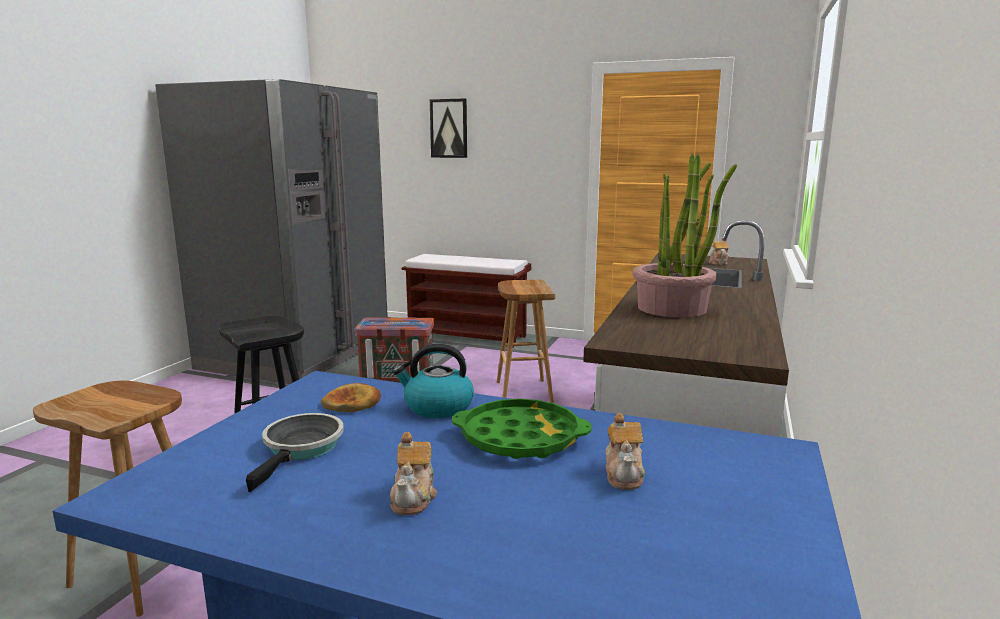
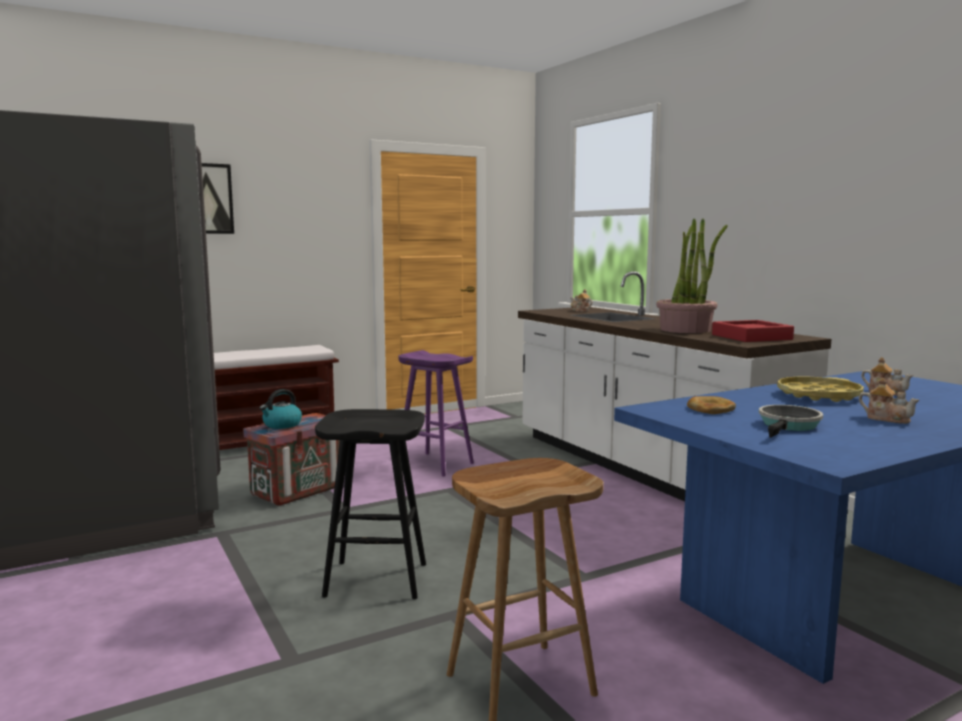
camera: 50 degrees left, 5 degrees down
frying pan [246,413,344,492] -> frying pan turned 75 degrees clockwise [759,405,823,438]
kettle [393,344,474,418] -> kettle moved to [260,389,302,429]
green tray [452,399,592,459] -> yellow tray [777,377,864,402]
brown stool [497,280,555,403] -> purple stool [398,350,474,477]
none -> red tray [712,320,794,342]

